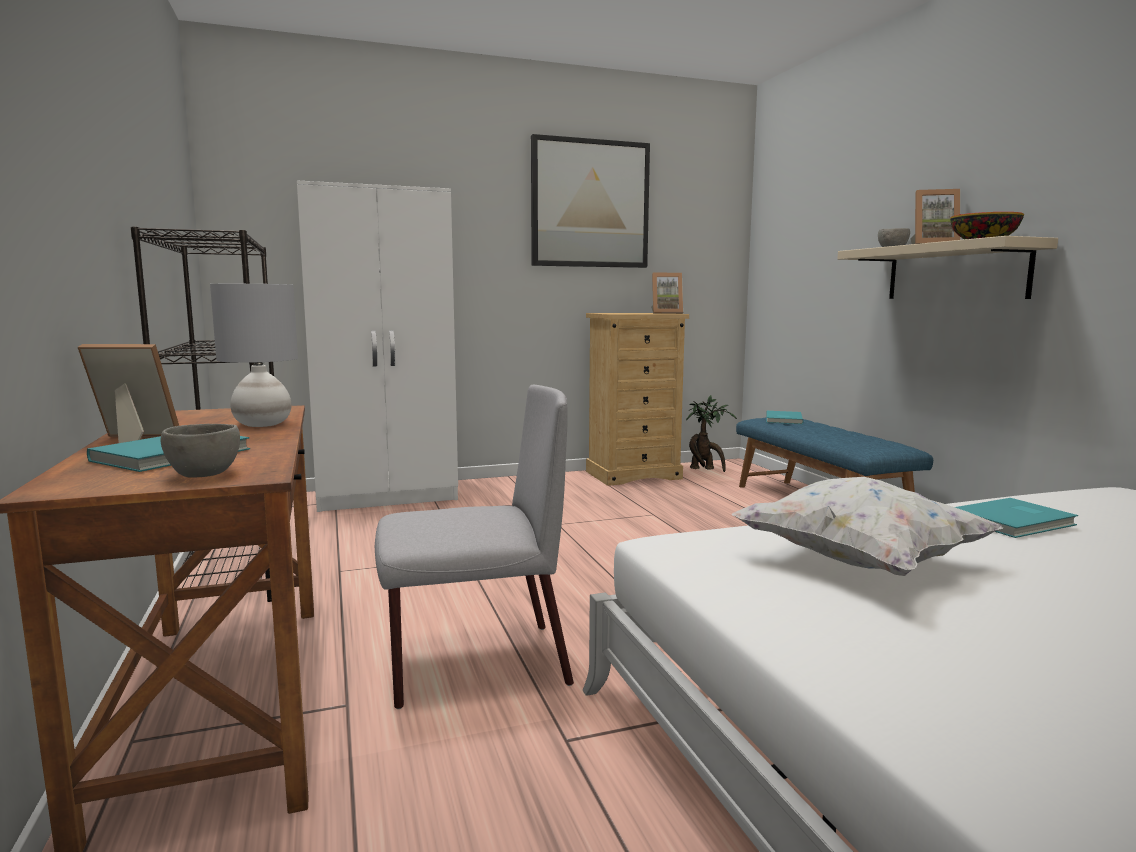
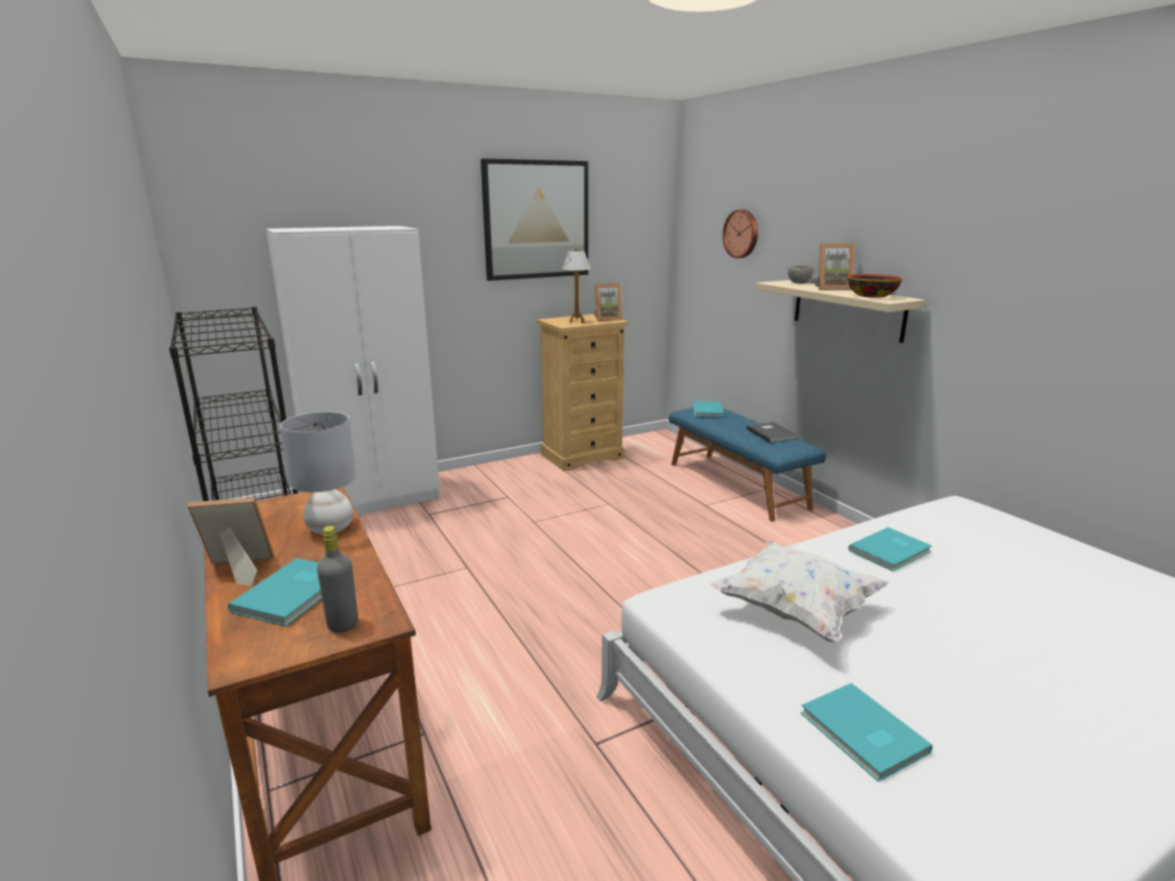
camera: 10 degrees left, 10 degrees up
grey bowl [160,424,240,478] -> grey bottle [317,526,358,633]
grey chair [375,385,574,709] -> none
potted plant [686,395,737,472] -> none
none -> table lamp [562,248,591,323]
none -> wall clock [722,210,758,258]
none -> grey book [746,422,797,443]
none -> turquoise book [801,683,932,782]

